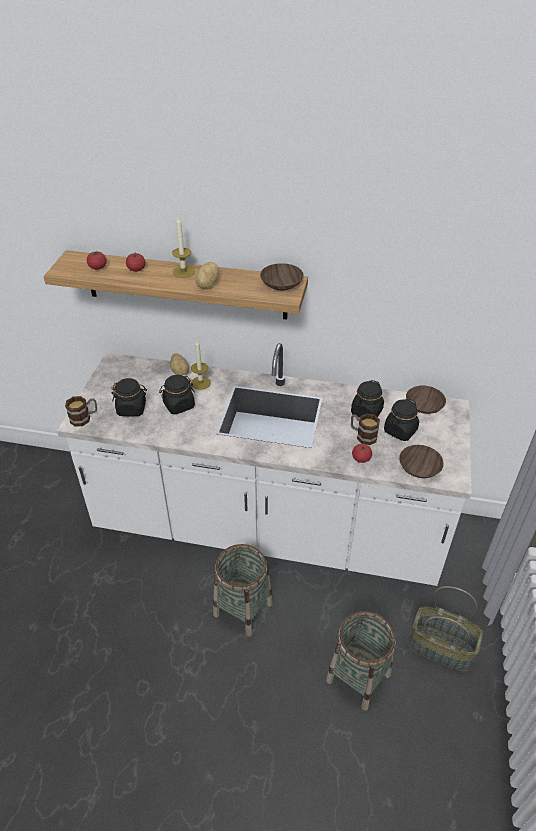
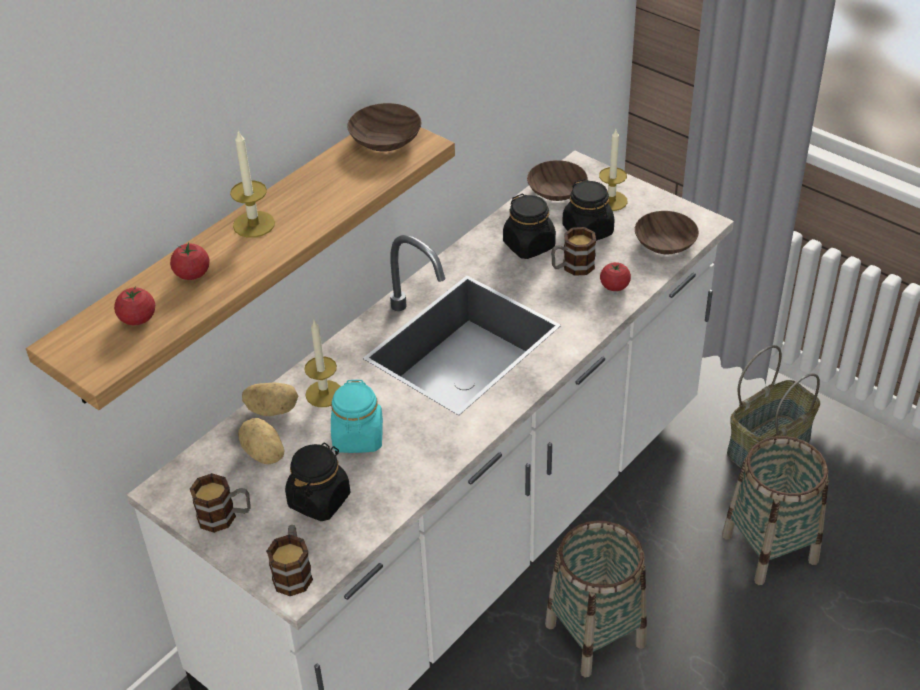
camera: 60 degrees left, 0 degrees up
black jar [159,375,195,414] -> turquoise jar [331,380,383,453]
potato [196,262,219,288] -> potato moved to [238,418,284,464]
none -> mug [190,473,251,533]
none -> candle [599,129,628,211]

